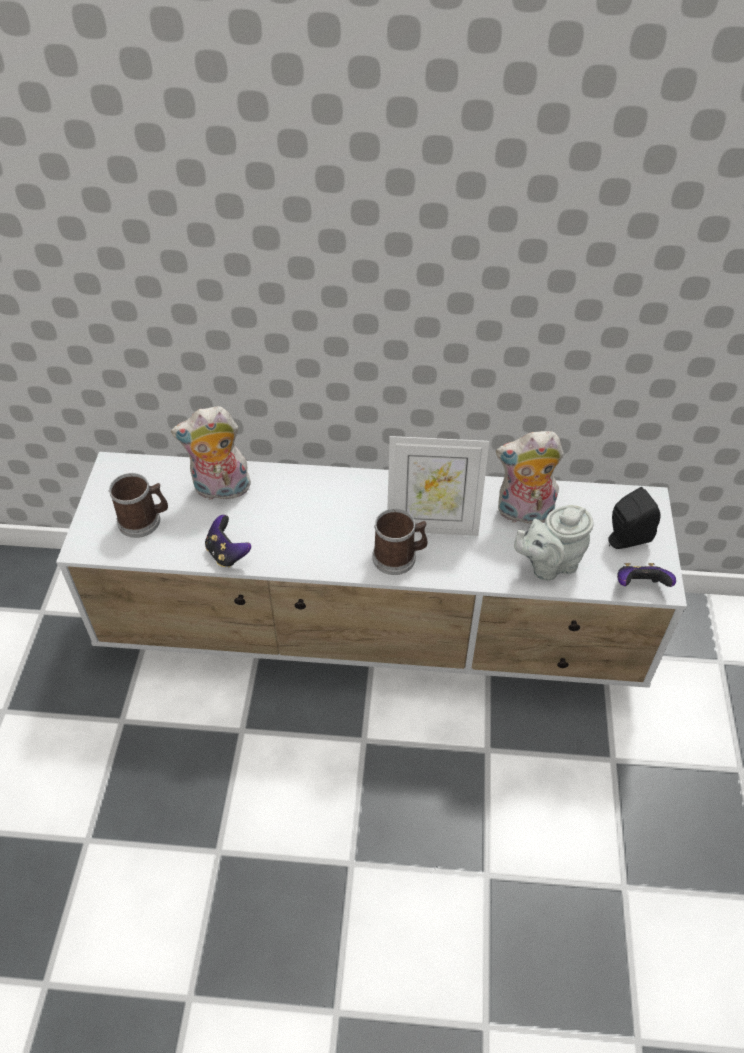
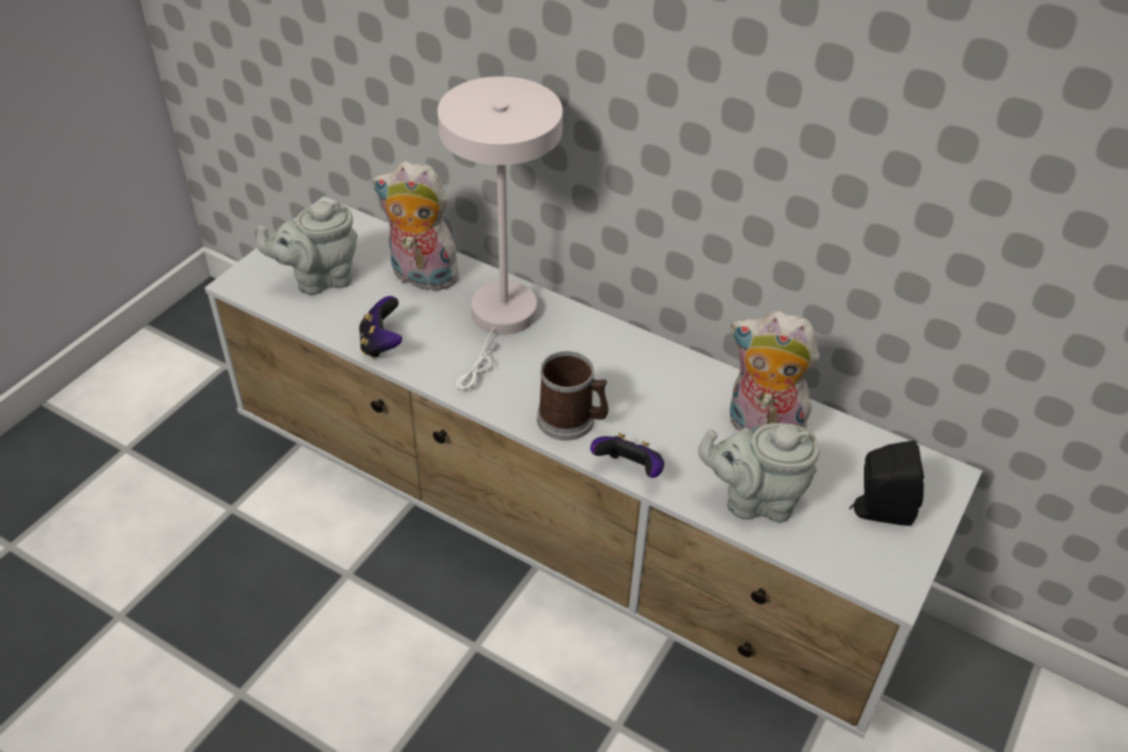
camera: 25 degrees right, 5 degrees down
mug [109,473,168,538] -> grey teapot [256,201,357,295]
picture frame [387,436,489,536] -> none
game controller [617,563,676,587] -> game controller moved to [590,433,664,478]
none -> white table lamp [438,76,563,390]

